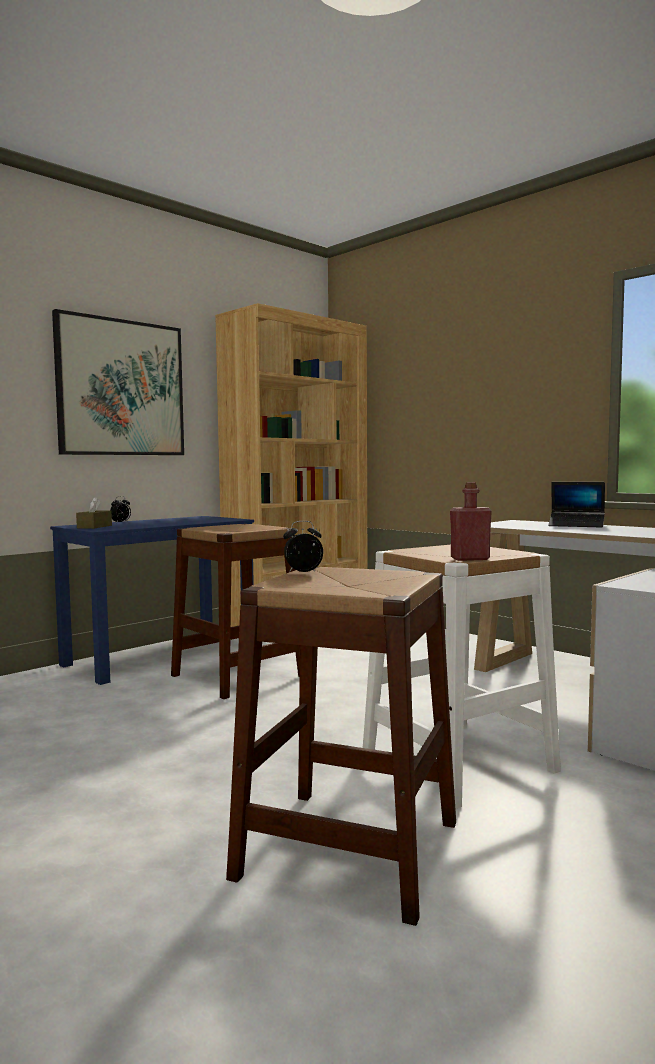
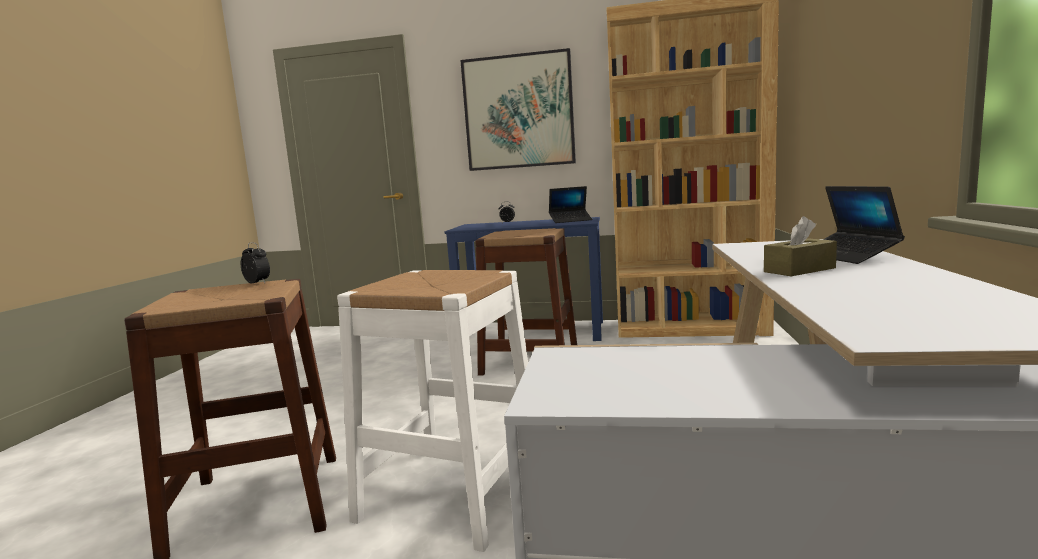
camera: 55 degrees right, 5 degrees up
brown tissue box [76,497,112,529] -> brown tissue box moved to [764,216,837,276]
red bottle [450,482,492,561] -> none
none -> laptop [549,186,593,223]

